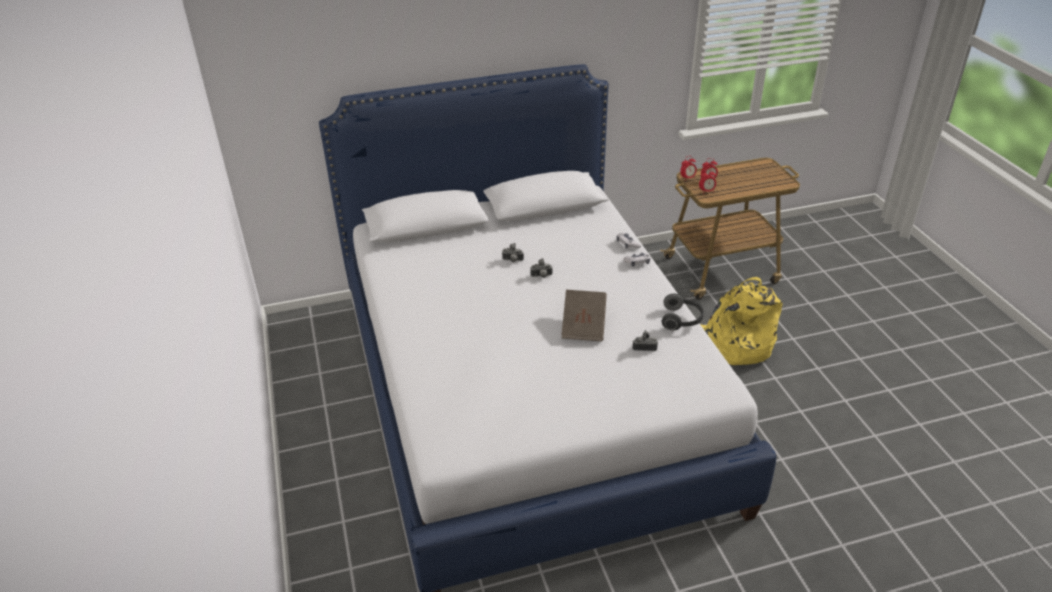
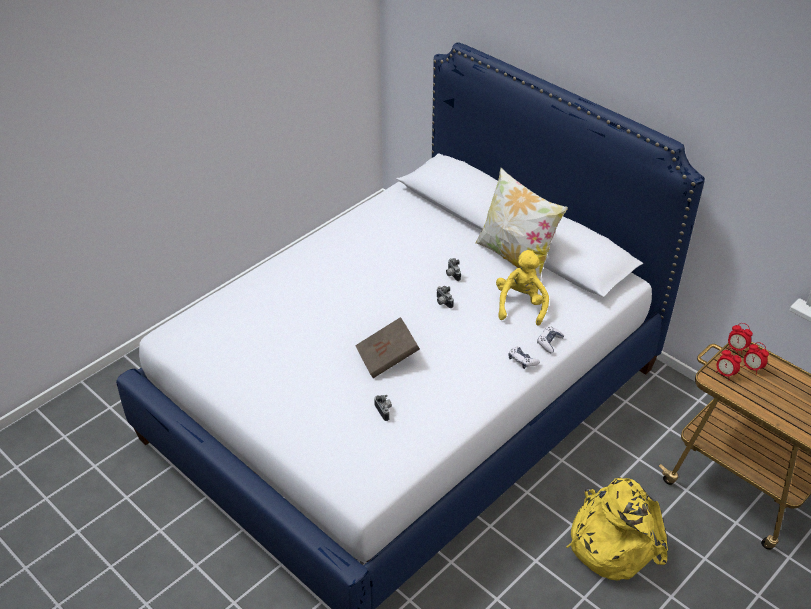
camera: 60 degrees right, 5 degrees up
headphones [662,294,704,331] -> none
none -> pillow [475,168,568,280]
none -> yellow plush toy [496,250,549,326]

